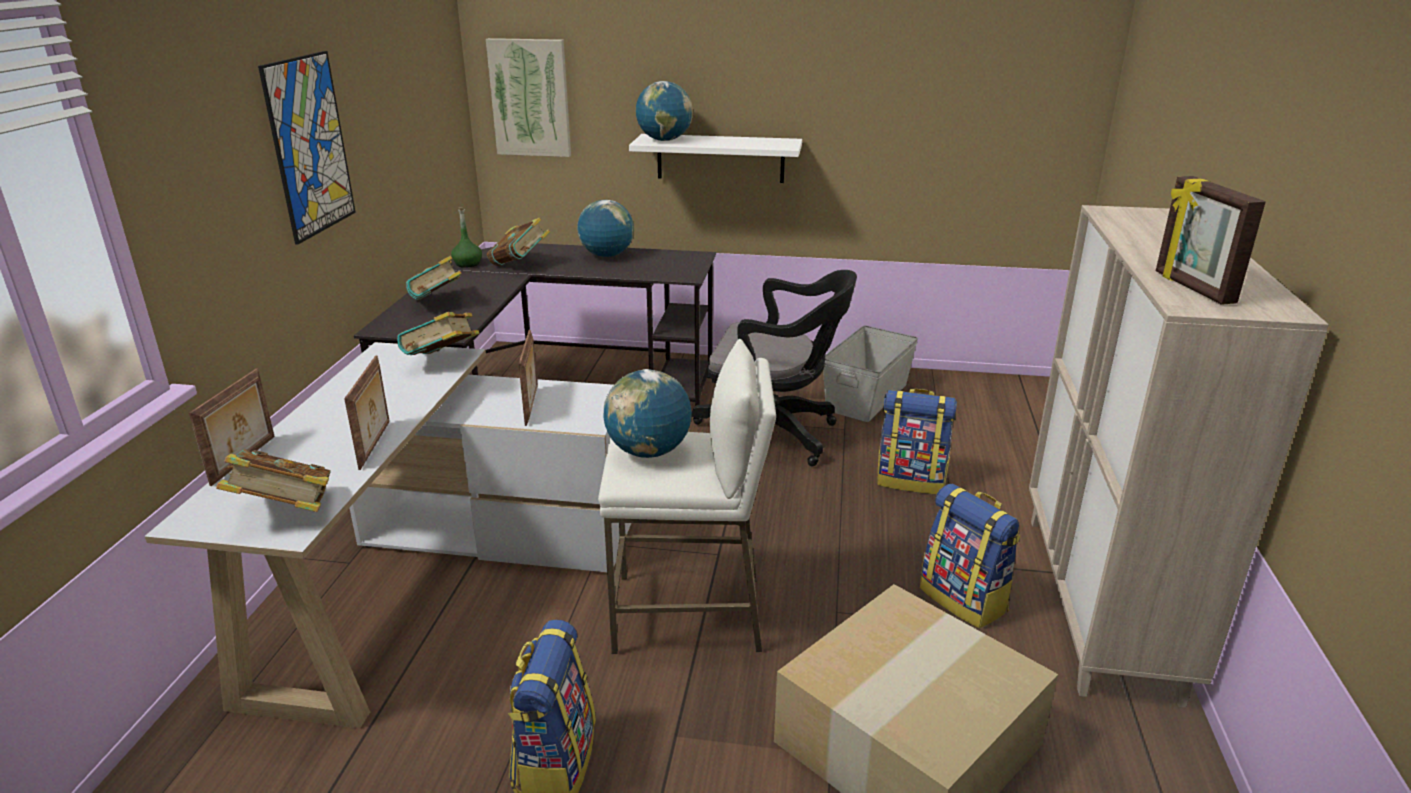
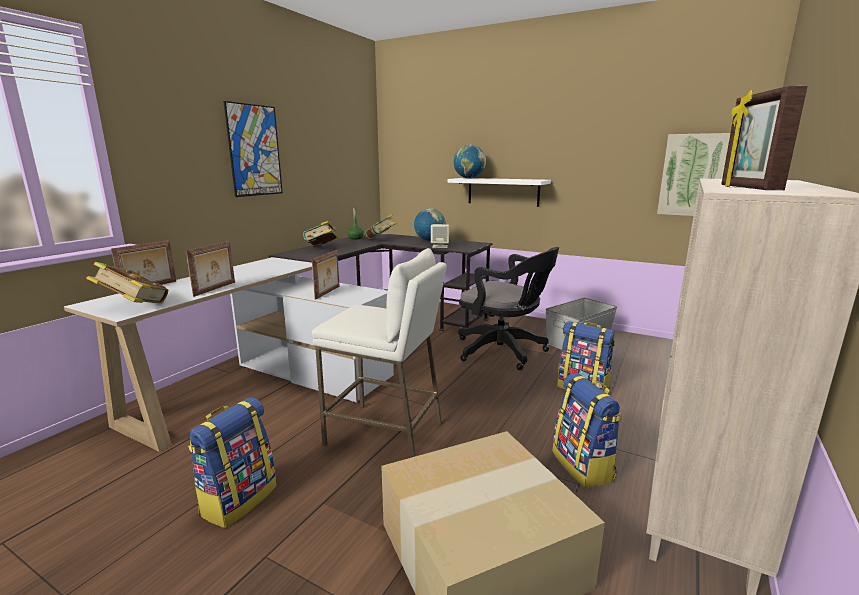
camera: 20 degrees right, 10 degrees down
book [397,312,480,355] -> none
picture [486,38,571,157] -> picture moved to [657,133,730,216]
globe [604,369,692,458] -> none
none -> beige speaker [431,224,449,248]

